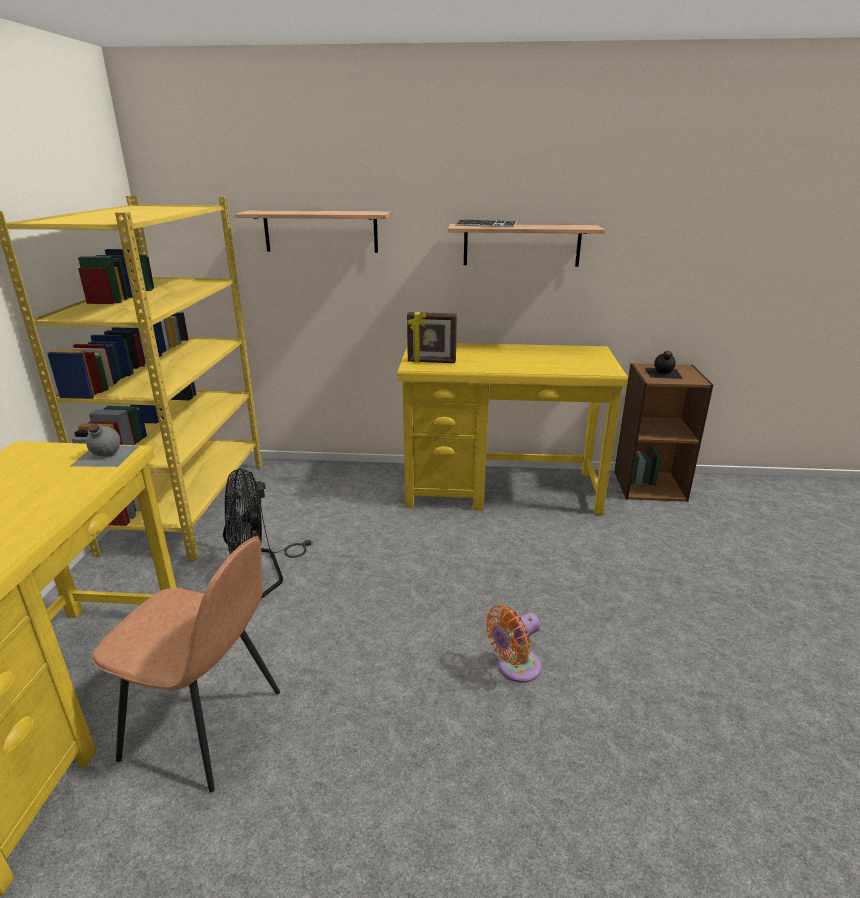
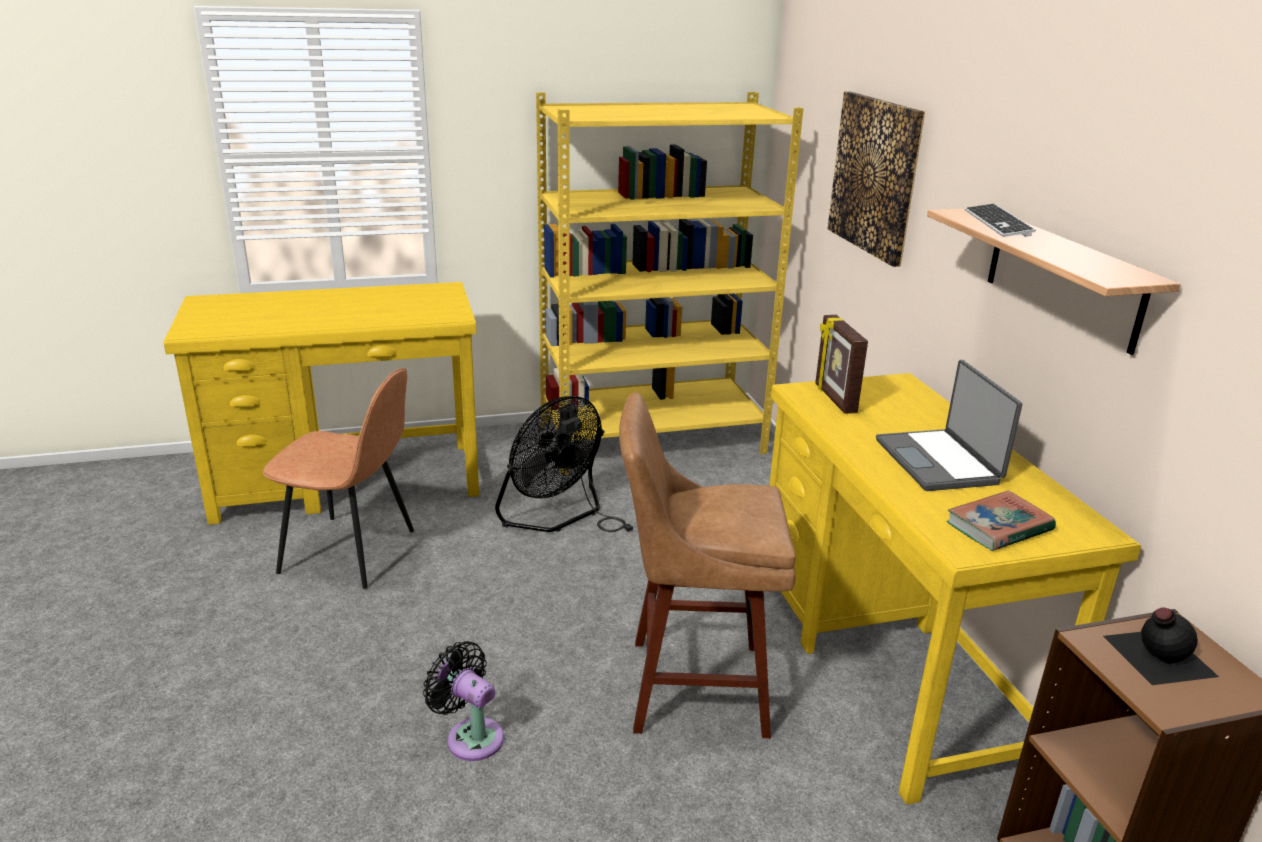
camera: 70 degrees right, 0 degrees up
grey bottle [70,424,139,467] -> none
brown chair [92,536,280,792] -> brown chair turned 75 degrees counterclockwise [263,368,414,589]
shelf [235,211,391,253] -> picture [828,91,925,267]
orange fan [485,605,541,683] -> black fan [423,641,504,761]
none -> brown stool [619,393,796,738]
none -> laptop [876,360,1022,491]
none -> book [946,491,1056,551]

